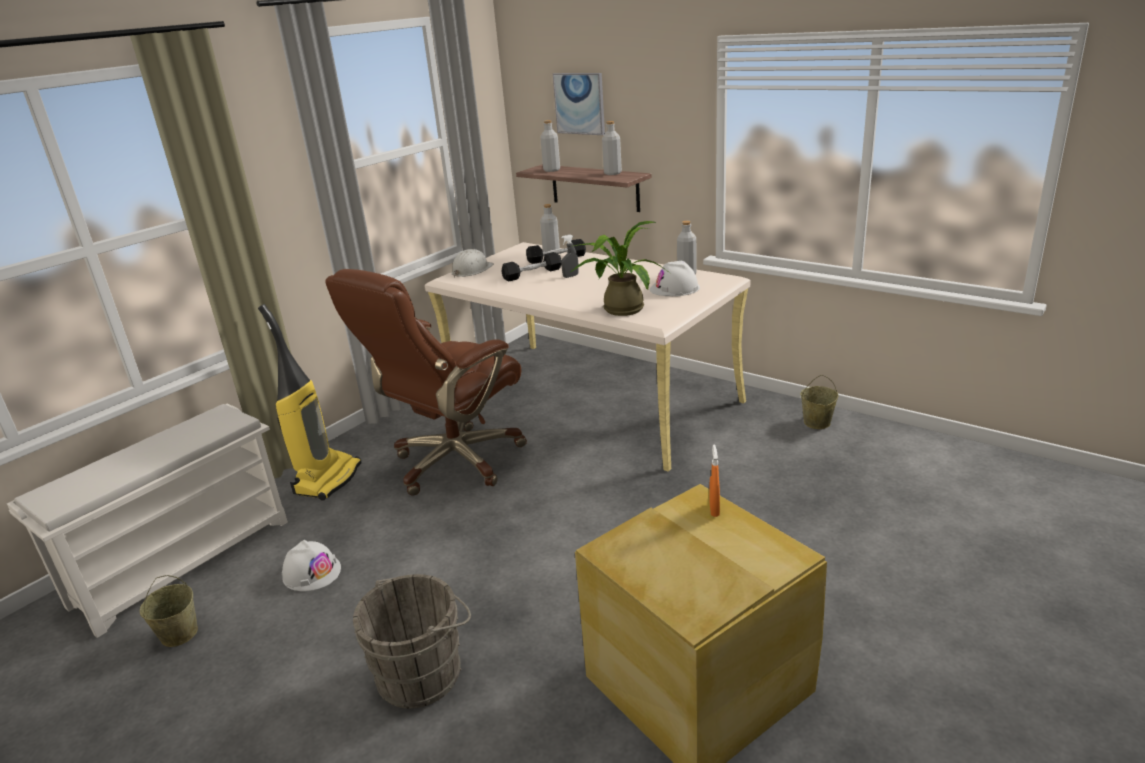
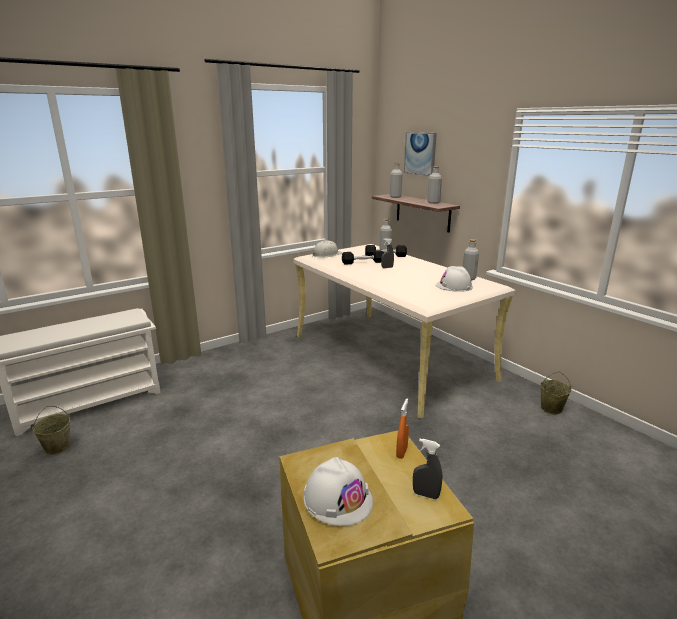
camera: 15 degrees right, 5 degrees down
vacuum cleaner [258,304,362,501] -> none
white hard hat [282,540,341,591] -> white hard hat moved to [304,457,373,526]
brown office chair [325,269,527,495] -> none
grey bucket [353,574,471,709] -> none
potted plant [570,221,670,316] -> none
none -> grey spray bottle [413,439,442,499]

